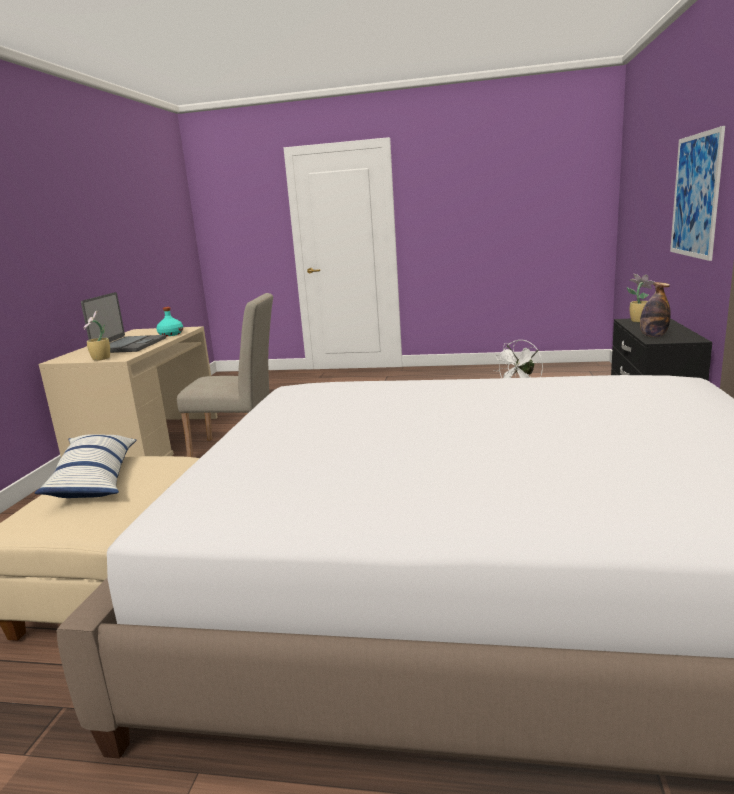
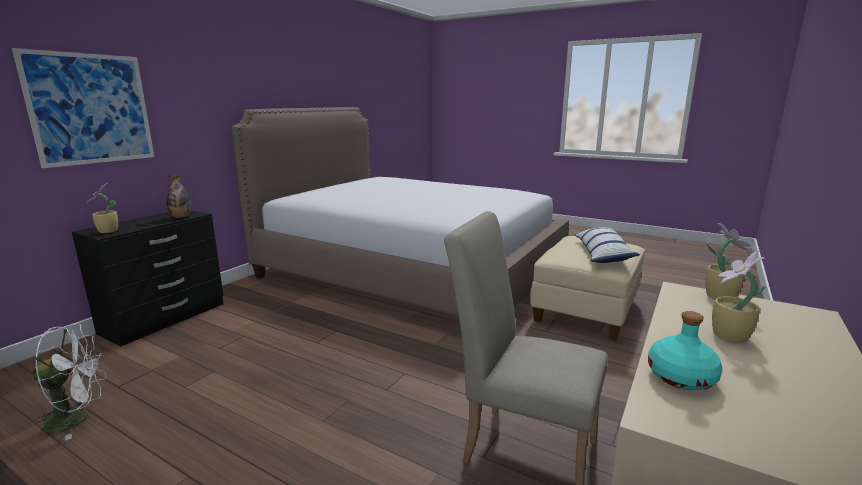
camera: 160 degrees left, 0 degrees up
laptop [81,292,166,353] -> potted plant [712,251,766,343]

